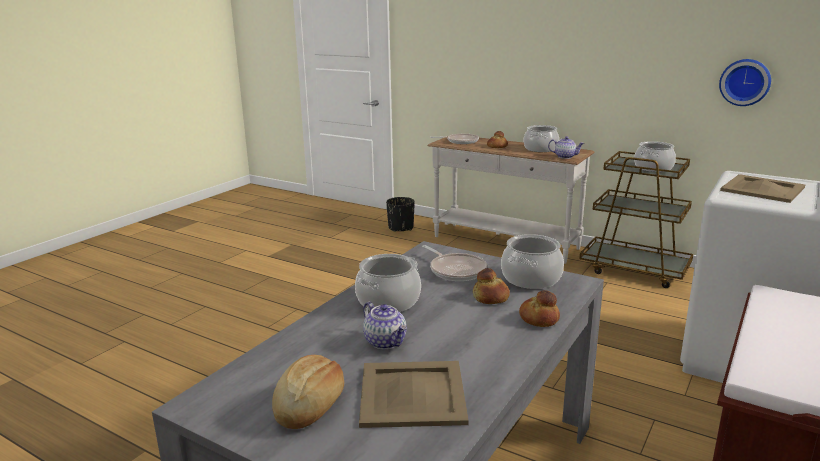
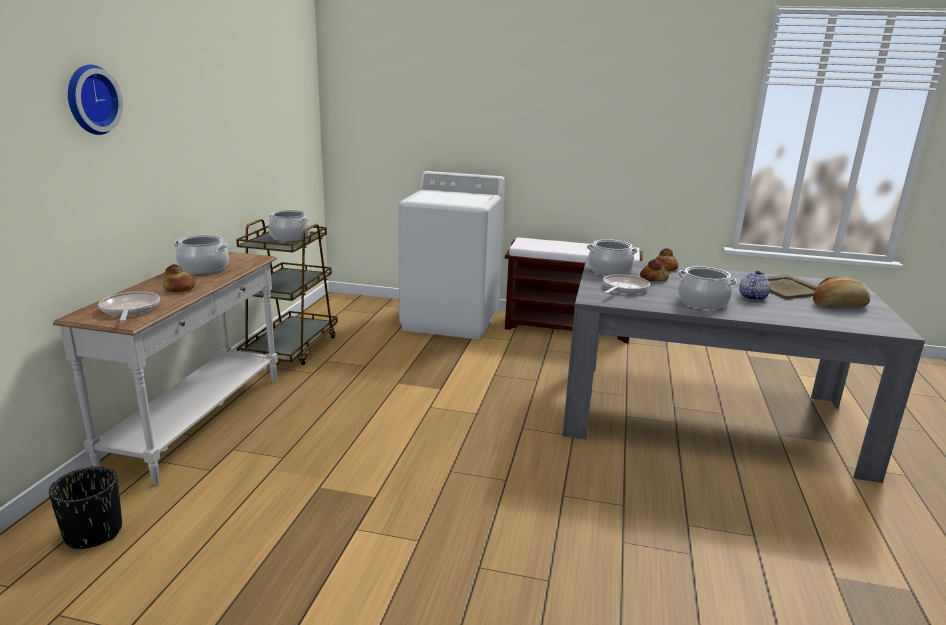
camera: 110 degrees left, 0 degrees up
teapot [548,136,584,159] -> none
wall clock [719,59,771,106] -> wall clock moved to [68,65,123,135]
beige tray [720,174,805,203] -> none

